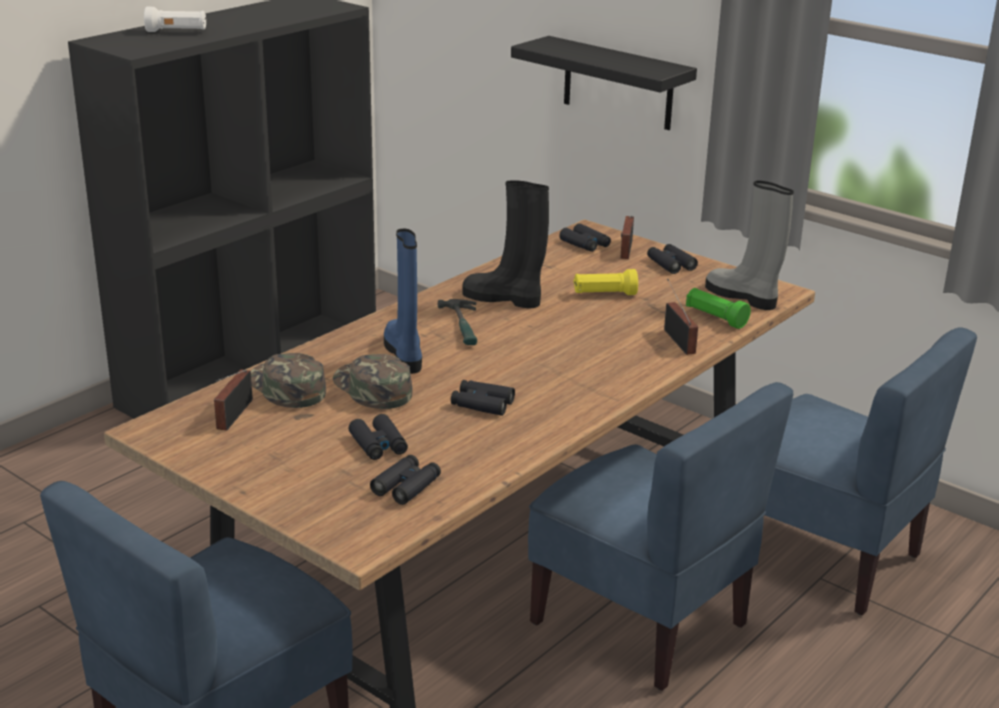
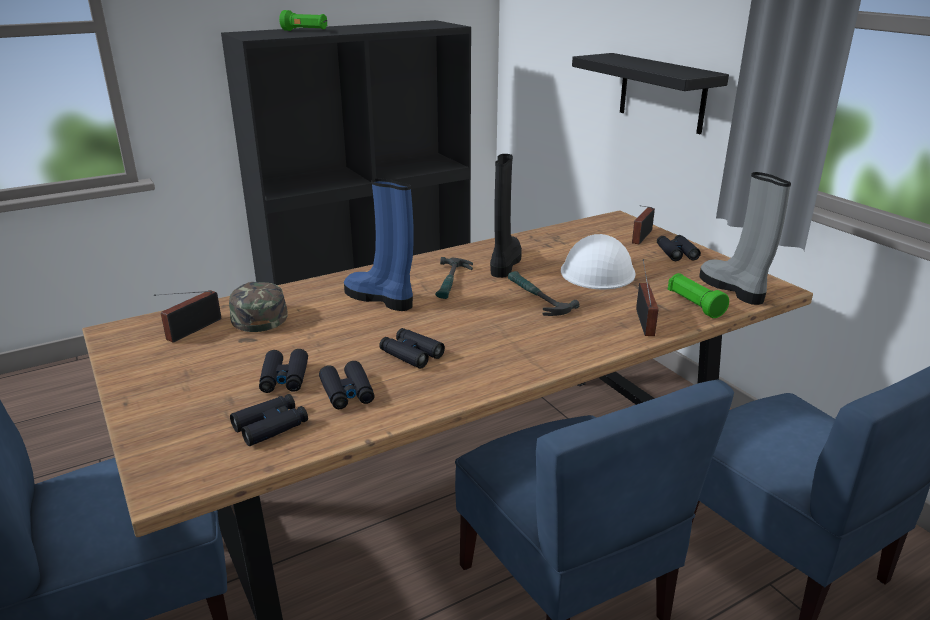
camera: 20 degrees right, 0 degrees up
white flashlight [144,7,206,32] -> green flashlight [279,10,327,31]
green cap [333,354,413,409] -> none
blue boot [384,229,422,374] -> blue boot turned 60 degrees counterclockwise [344,179,414,311]
black boot [462,180,549,308] -> black boot turned 60 degrees clockwise [490,154,522,278]
black binoculars [559,223,611,252] -> black binoculars moved to [319,361,375,409]
yellow flashlight [573,269,638,295] -> white hard hat [561,234,636,289]
none -> hammer [508,271,579,316]

